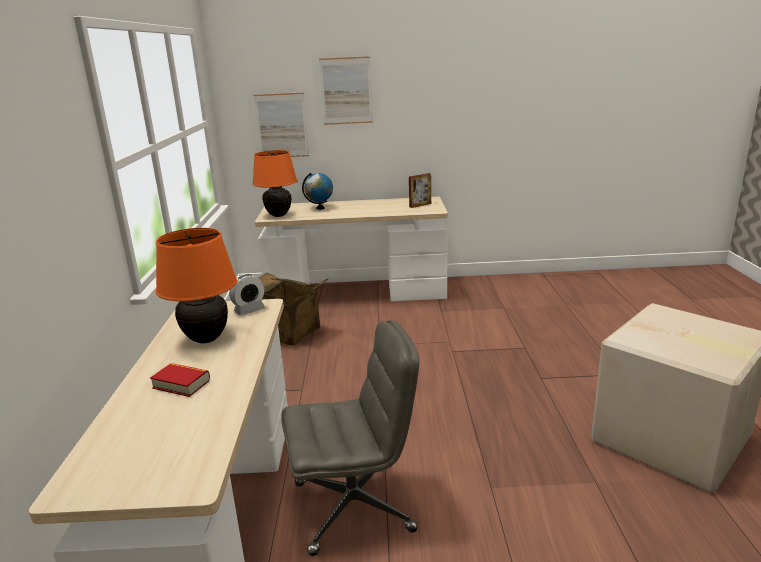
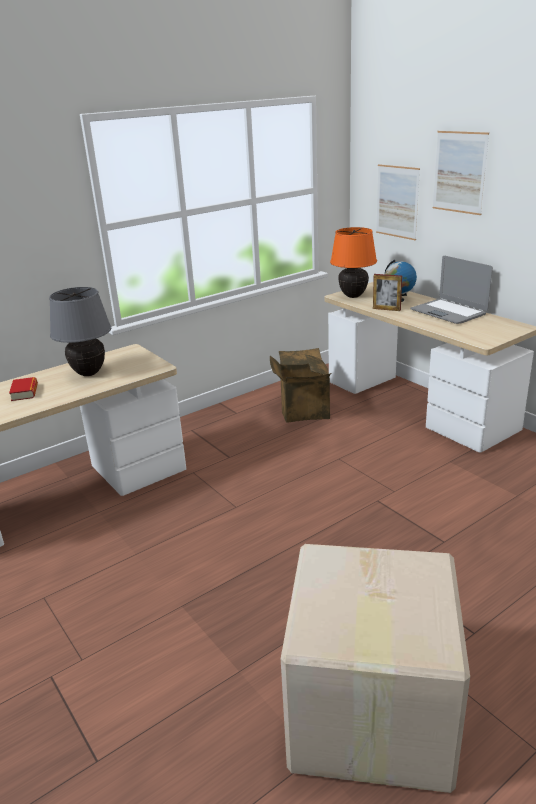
camera: 55 degrees right, 5 degrees up
orange table lamp [156,228,237,343] -> grey table lamp [49,287,111,376]
alarm clock [229,274,265,316] -> none
grey office chair [281,320,419,556] -> none
picture frame [409,173,431,208] -> picture frame moved to [373,274,402,311]
none -> laptop [410,256,493,324]

